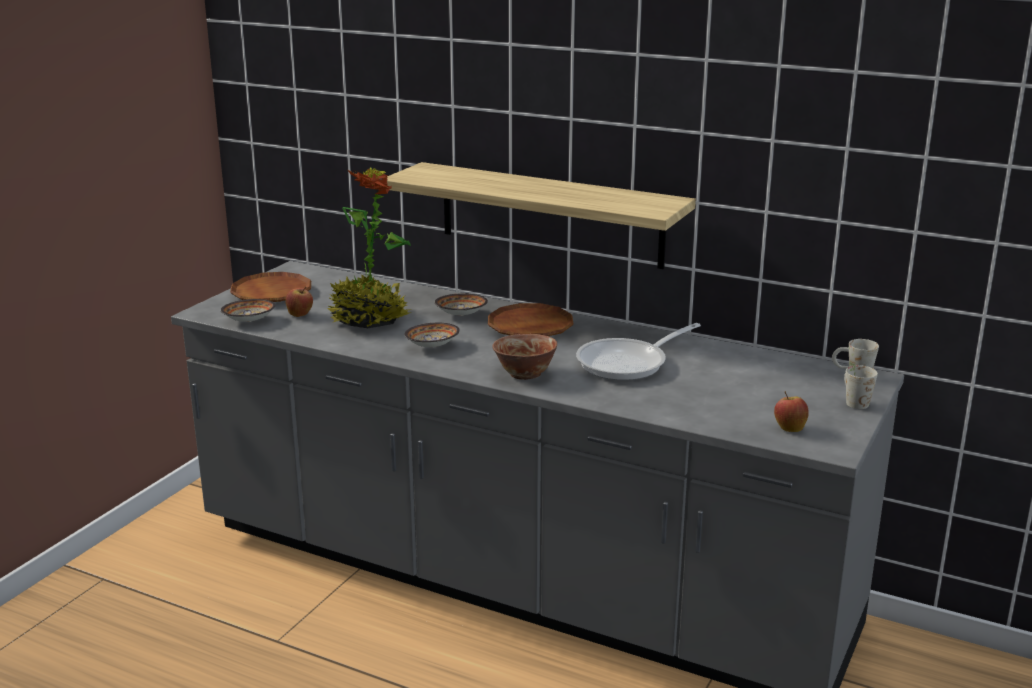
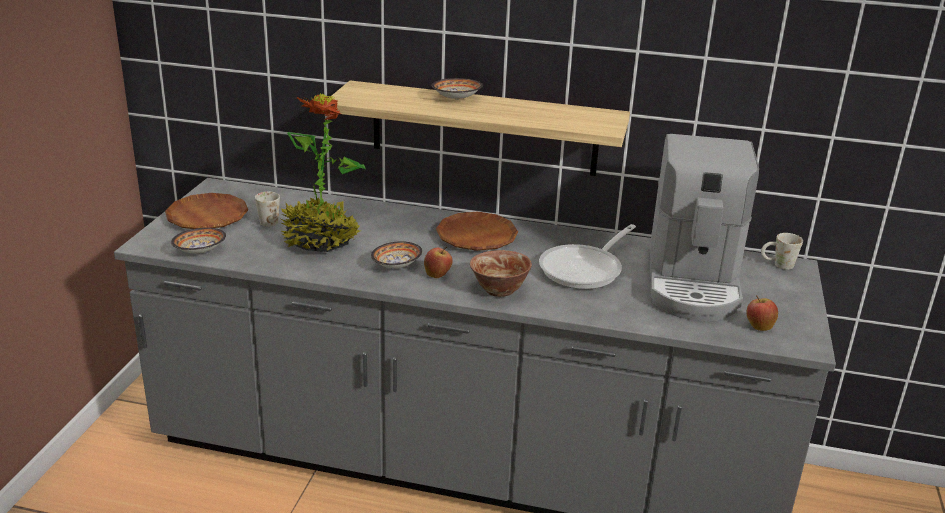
camera: 15 degrees left, 5 degrees up
apple [286,287,313,317] -> apple moved to [424,247,453,278]
bowl [434,293,488,316] -> bowl moved to [431,78,483,100]
white mug [844,365,878,409] -> white mug moved to [255,192,280,227]
none -> coffee machine [650,134,759,321]

